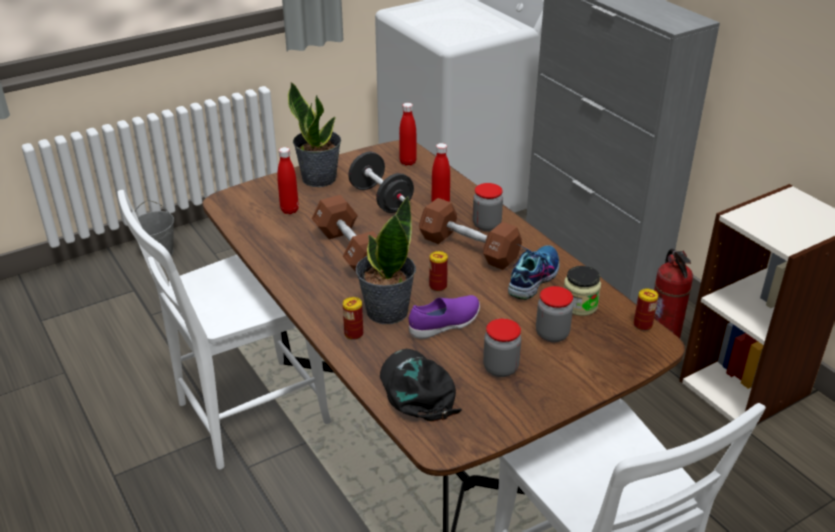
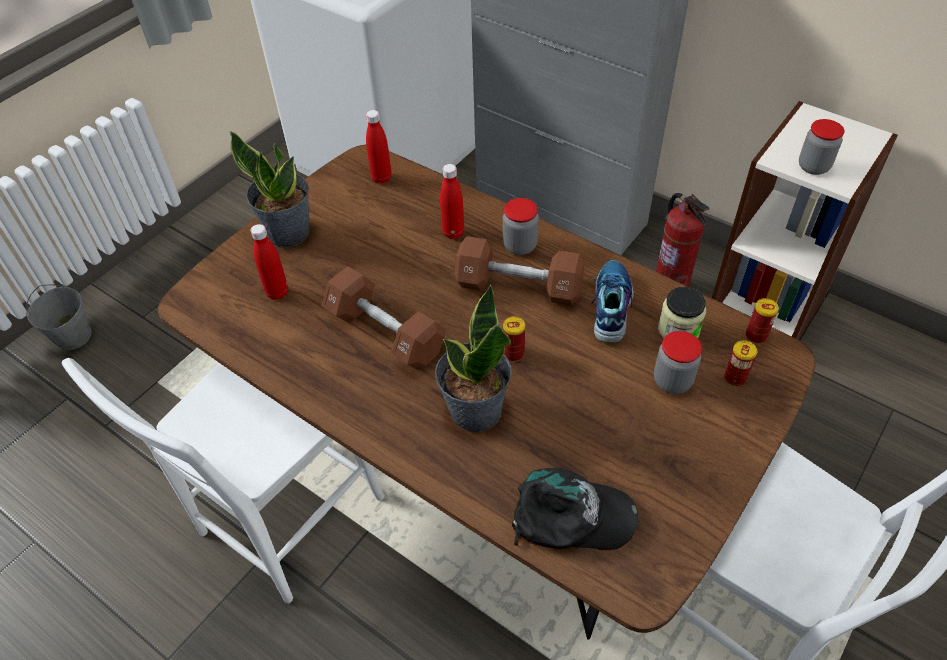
camera: 20 degrees left, 15 degrees up
can [343,297,363,340] -> can moved to [724,340,757,387]
black dumbbell [348,152,414,213] -> none
black cap [380,349,462,421] -> black cap turned 135 degrees clockwise [512,468,640,550]
purple shoe [409,295,480,339] -> none
jar [483,318,521,377] -> jar moved to [799,119,845,175]

